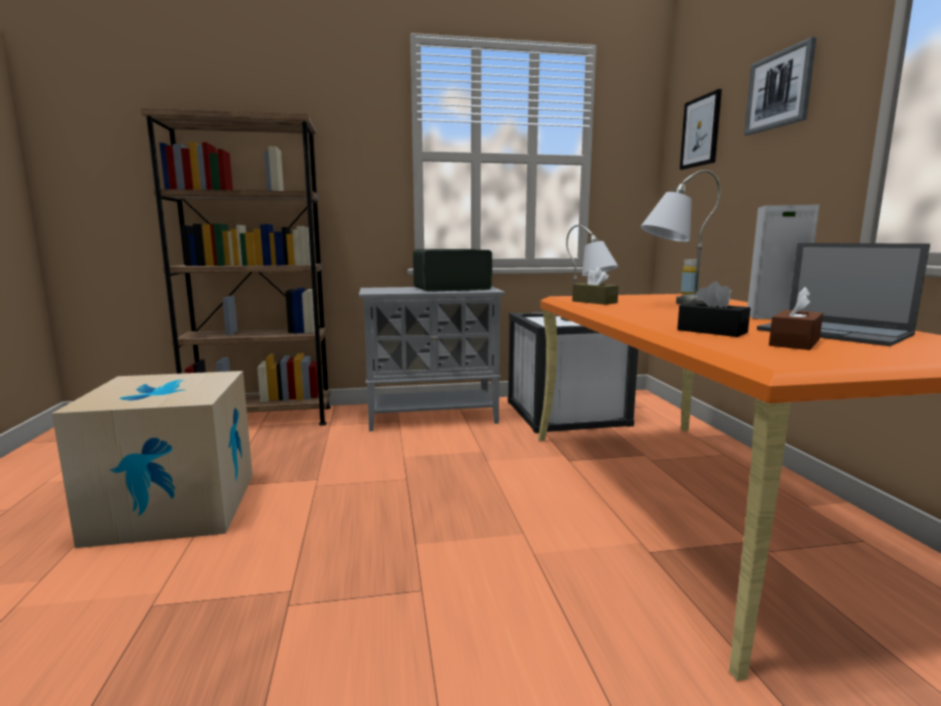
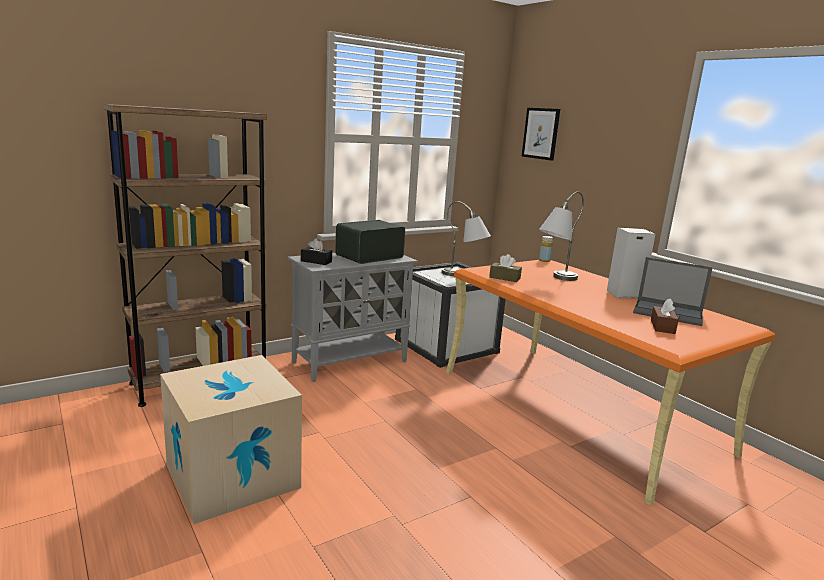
camera: 25 degrees left, 5 degrees up
black tissue box [677,281,751,337] -> black tissue box moved to [301,239,332,265]
picture [744,37,817,136] -> none

